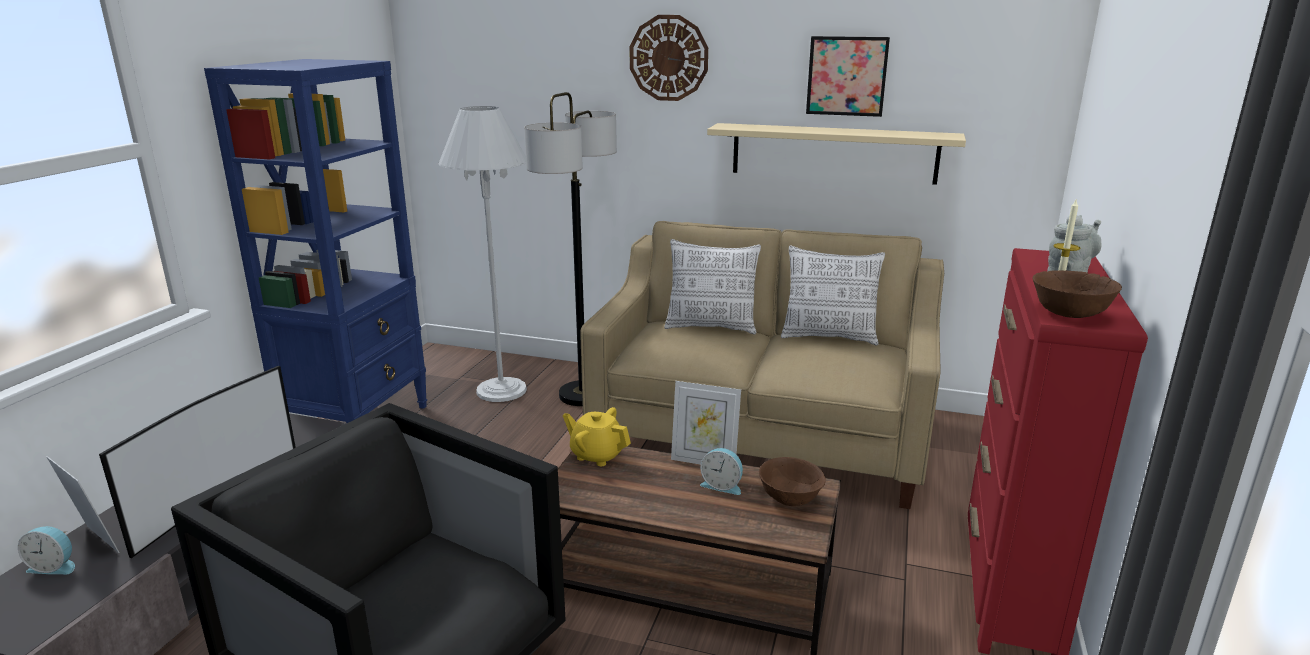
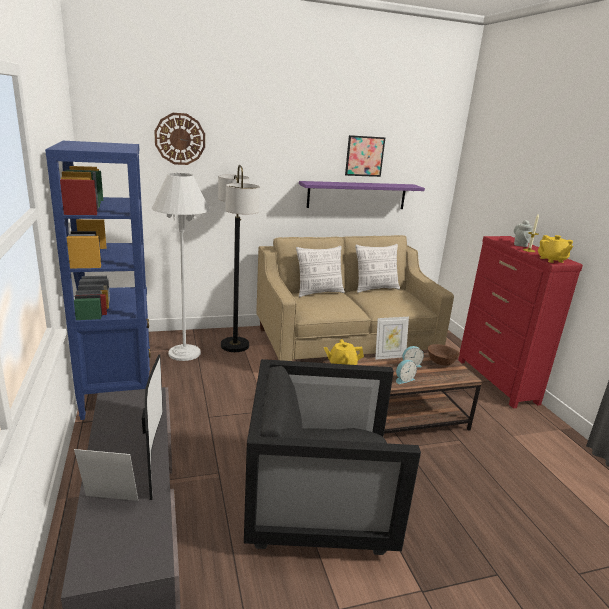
camera: 35 degrees left, 0 degrees up
alarm clock [18,526,75,574] -> alarm clock moved to [396,360,417,384]
wall clock [630,15,708,101] -> wall clock moved to [154,113,205,165]
beige shelf [707,123,966,185] -> purple shelf [299,181,425,209]
brown bowl [1032,270,1122,318] -> yellow teapot [538,235,573,263]

